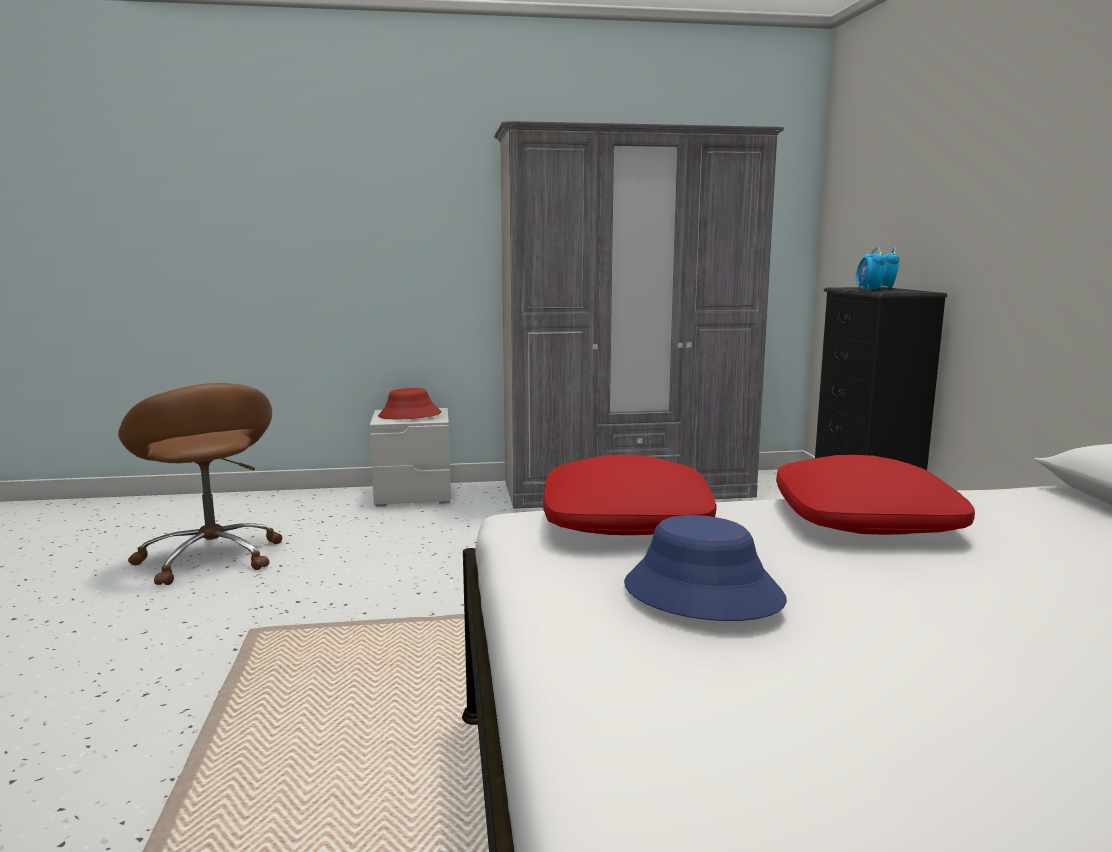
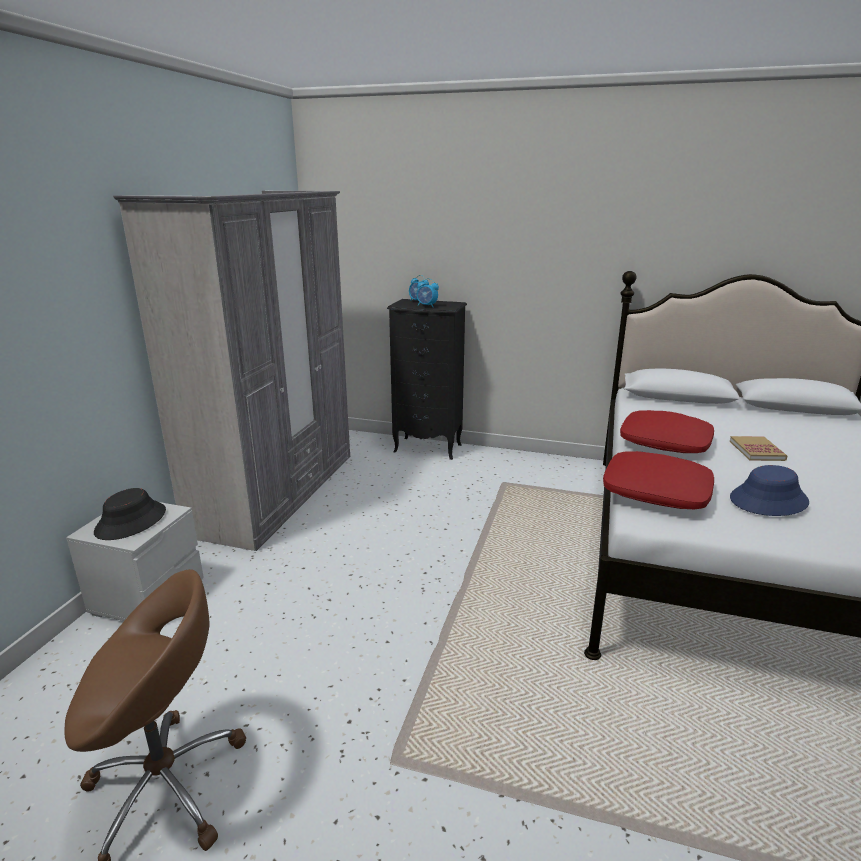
camera: 65 degrees left, 10 degrees up
red hat [378,388,442,419] -> black hat [94,488,166,540]
none -> book [730,436,788,461]

